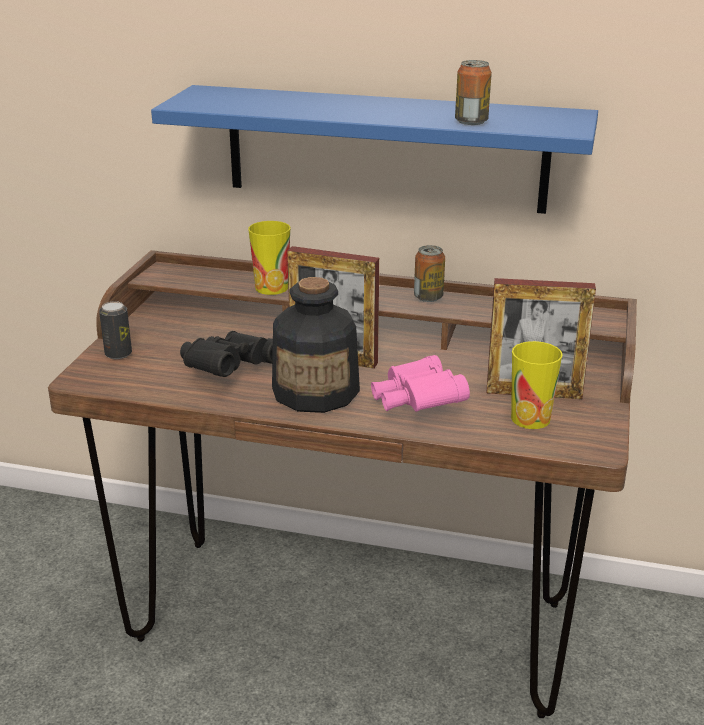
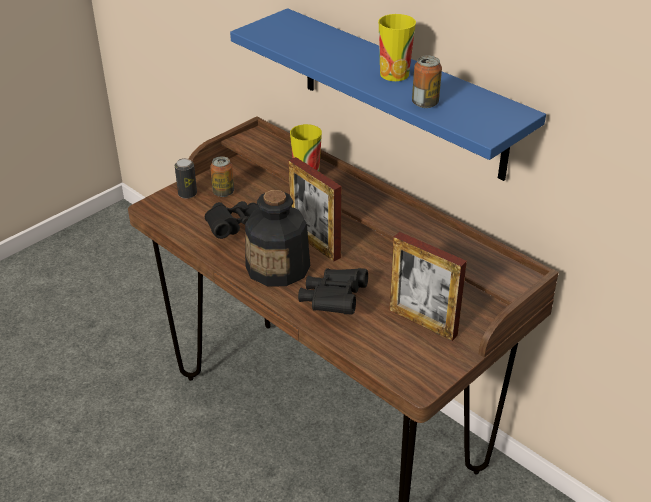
camera: 30 degrees right, 10 degrees up
pink binoculars [371,355,470,412] -> black binoculars [298,268,368,314]
can [414,245,445,302] -> can moved to [210,156,234,197]
cup [511,341,563,429] -> cup moved to [378,14,416,81]

